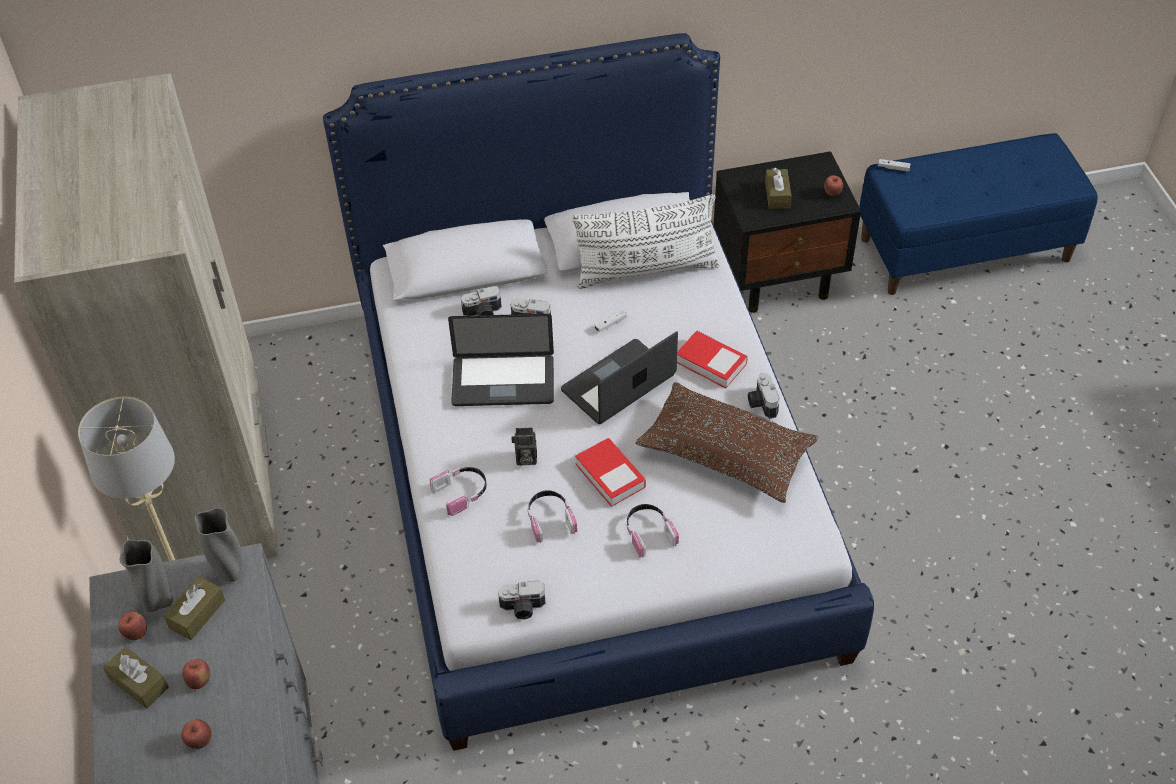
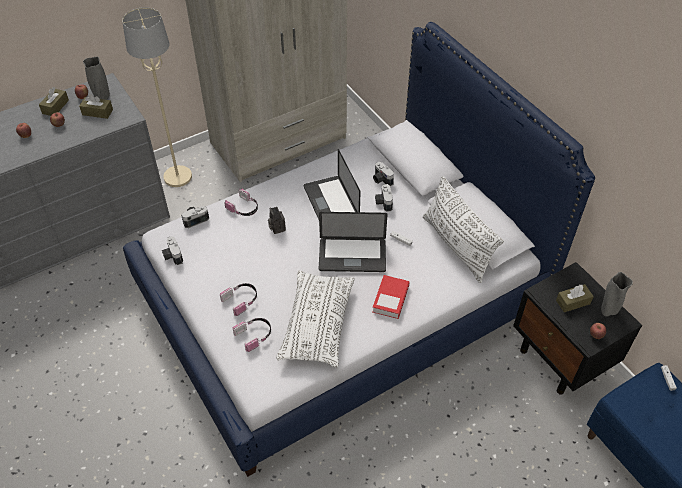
camera: 70 degrees right, 0 degrees up
grey vase [194,508,243,582] -> grey vase moved to [601,272,633,317]
headphones [527,490,577,543] -> headphones moved to [233,318,271,352]
laptop [561,332,678,424] -> laptop turned 150 degrees clockwise [319,212,388,272]
book [575,438,646,507] -> none
brown pillow [636,382,818,503] -> white pillow [276,270,355,367]
camera [748,373,779,419] -> camera moved to [181,206,209,228]

